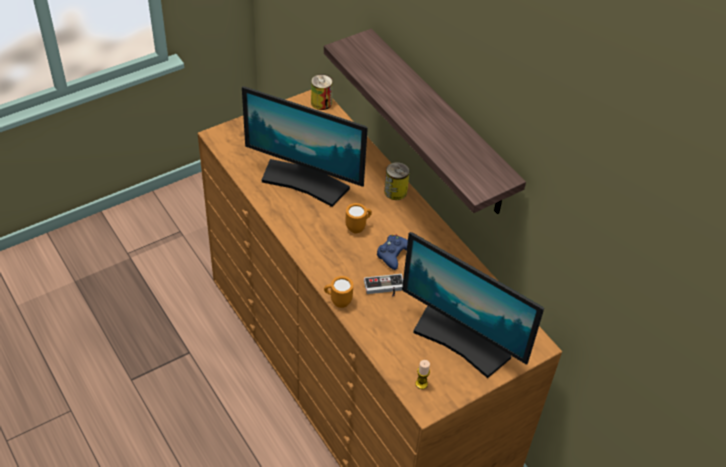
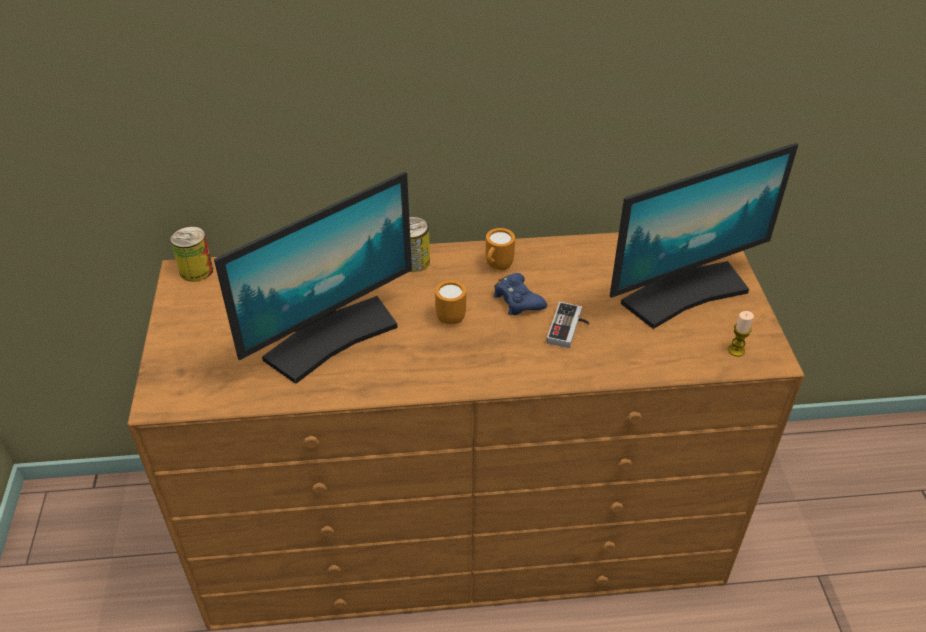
camera: 60 degrees left, 5 degrees down
shelf [324,29,526,214] -> none
orange mug [324,276,353,308] -> orange mug moved to [486,228,515,270]

